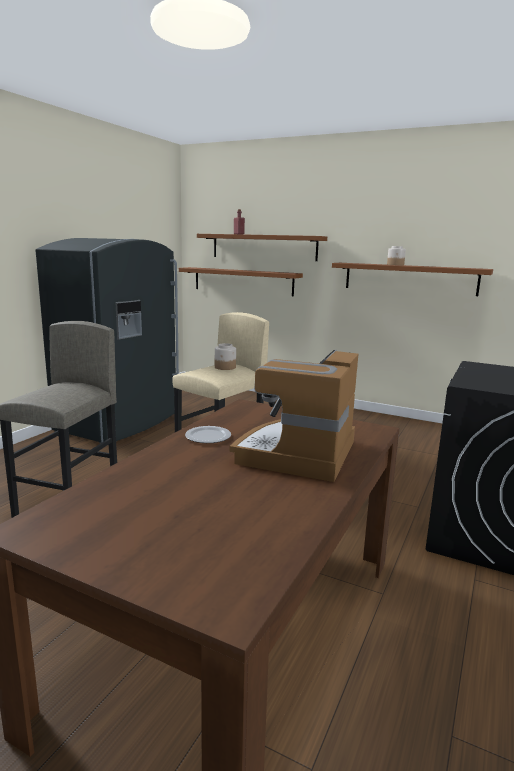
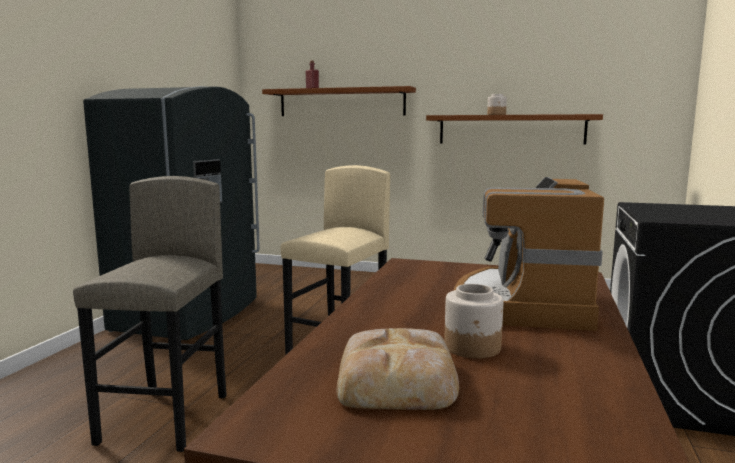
camera: 10 degrees left, 5 degrees down
brown shelf [179,267,303,296] -> none
plate [185,426,231,443] -> none
jar [215,343,236,370] -> jar moved to [444,284,503,358]
none -> bread [337,328,459,410]

